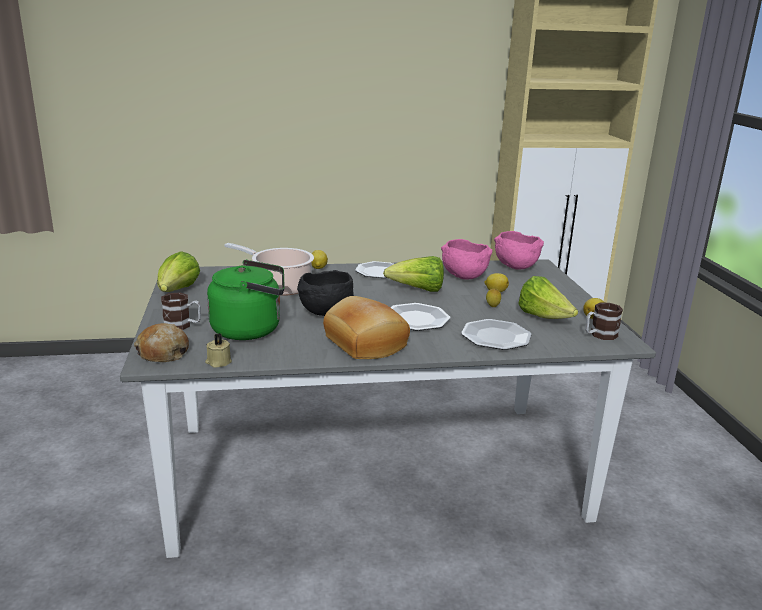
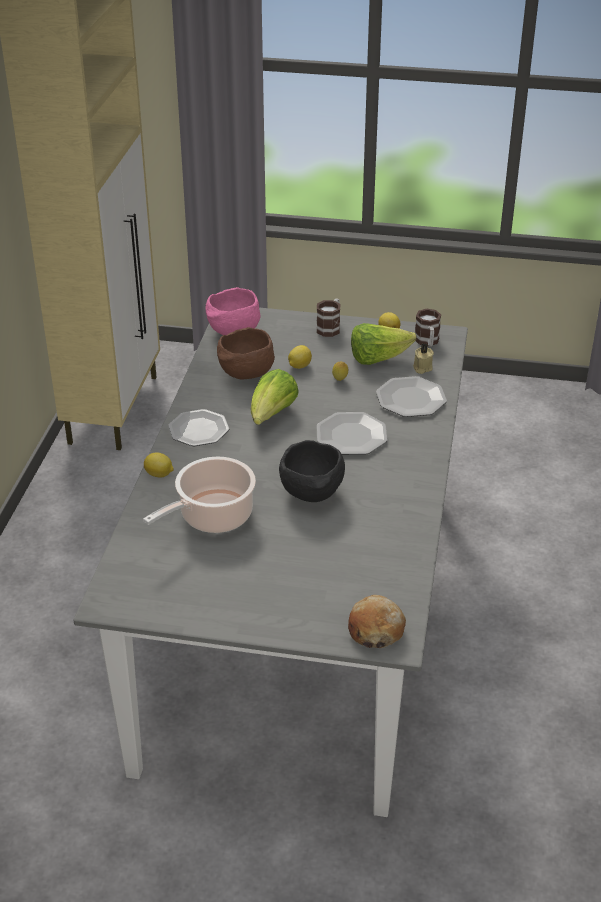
camera: 70 degrees left, 15 degrees up
lettuce [157,251,200,292] -> none
mug [161,292,201,330] -> mug moved to [316,298,340,337]
beige candle [205,333,232,368] -> beige candle moved to [413,343,434,374]
green kettle [207,260,285,340] -> none
bread [323,296,410,359] -> none
pink bowl [441,239,492,280] -> brown bowl [217,327,275,380]

